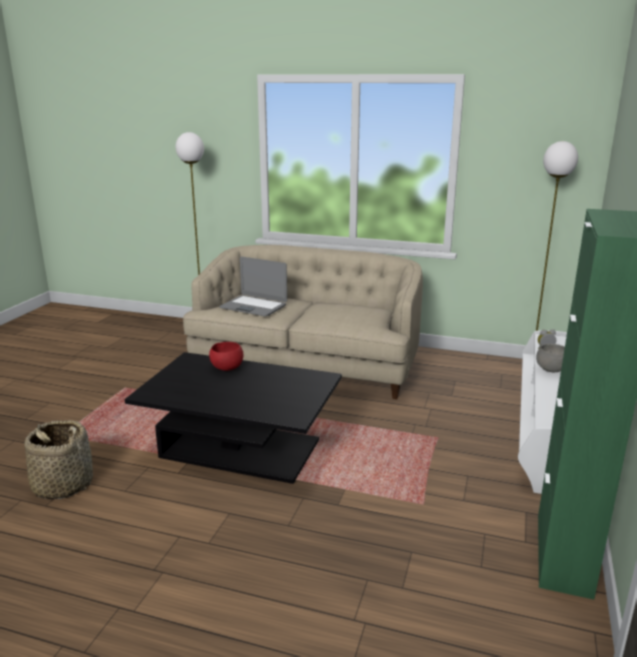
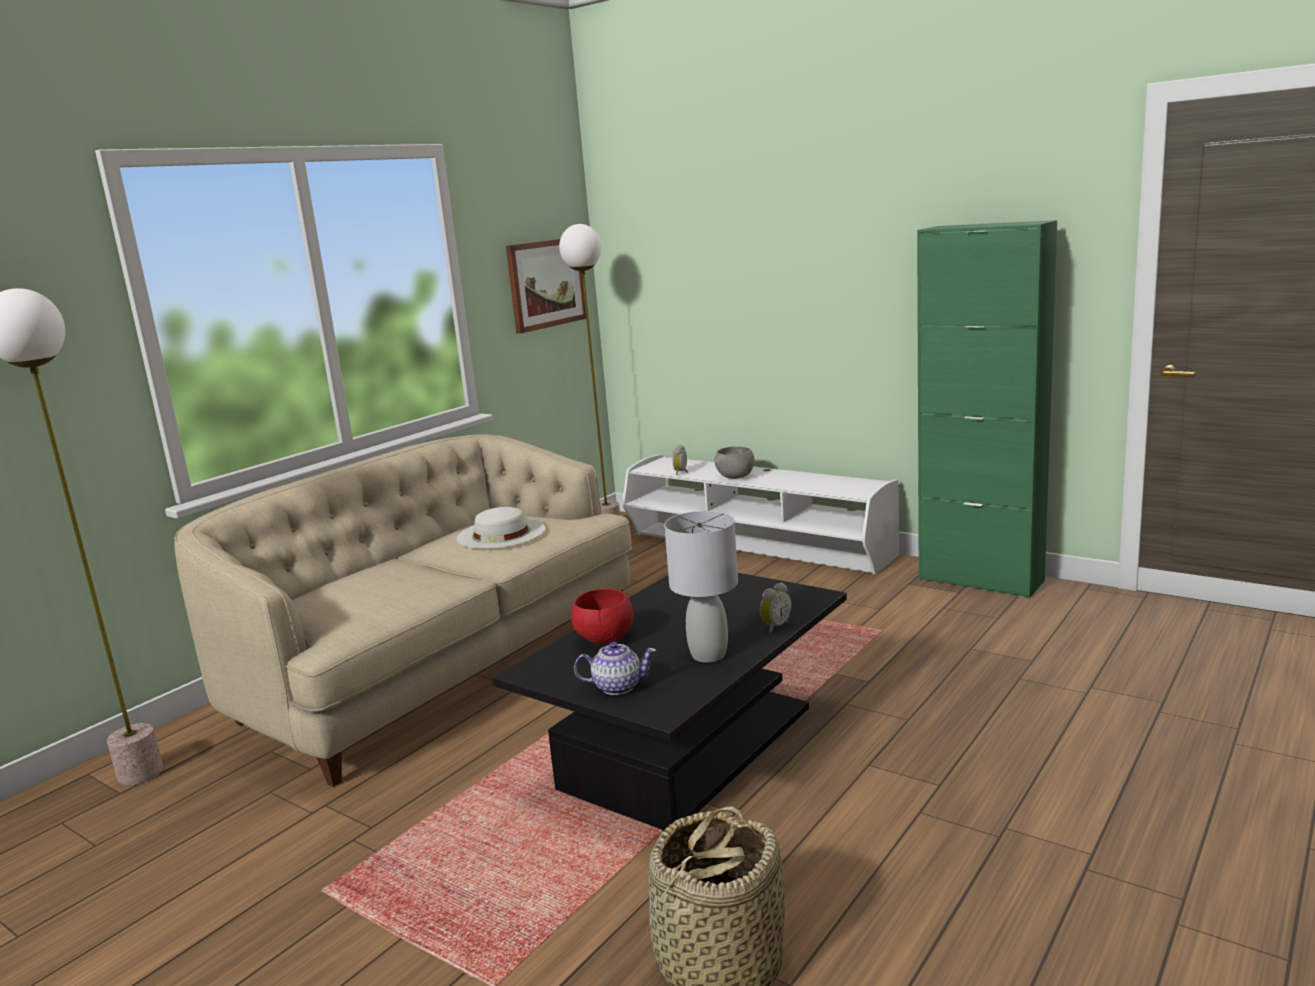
camera: 70 degrees left, 5 degrees down
laptop [219,257,287,316] -> none
none -> white hat [457,507,545,549]
none -> picture [506,239,586,334]
none -> teapot [574,642,656,695]
none -> grey table lamp [664,511,738,662]
none -> alarm clock [760,582,792,633]

